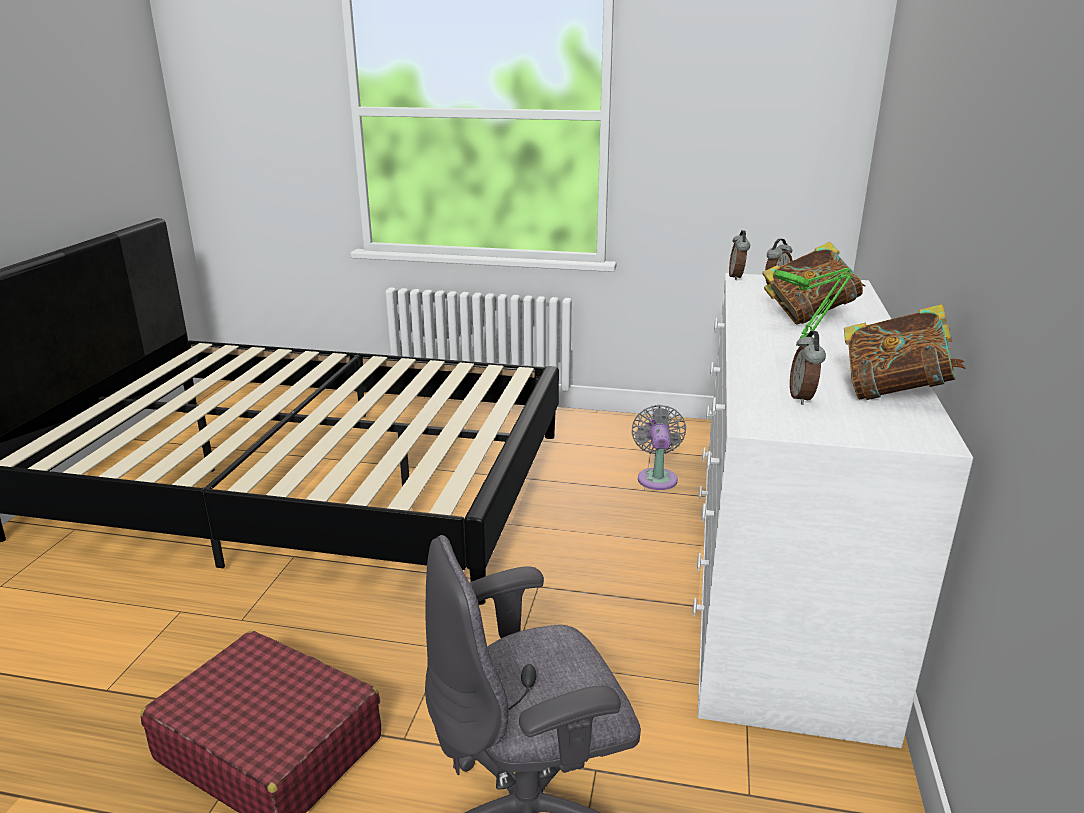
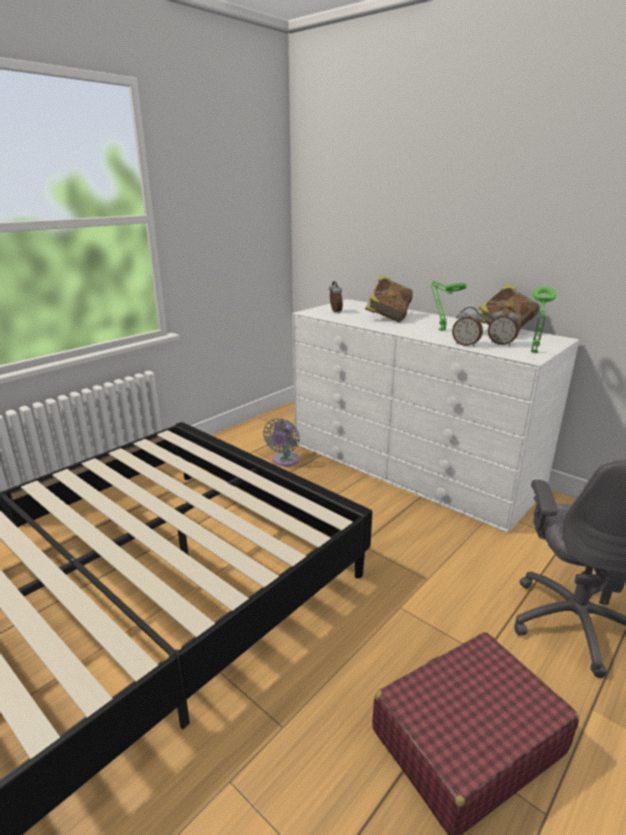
camera: 60 degrees left, 0 degrees up
grey fan [631,405,686,490] -> grey fan turned 105 degrees counterclockwise [263,418,300,466]
alarm clock [729,230,750,280] -> alarm clock moved to [452,307,483,347]
none -> green table lamp [531,287,556,353]

